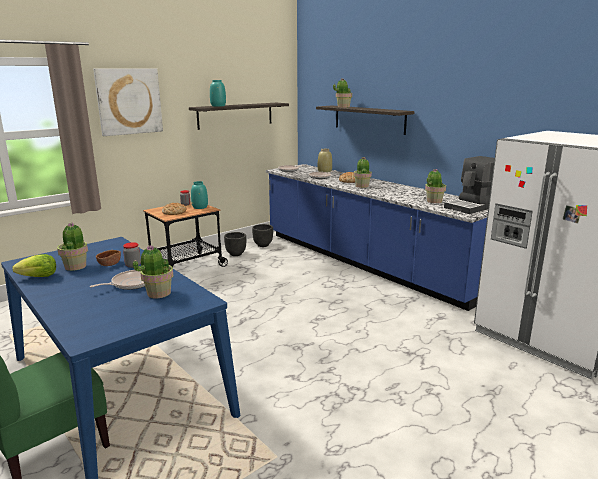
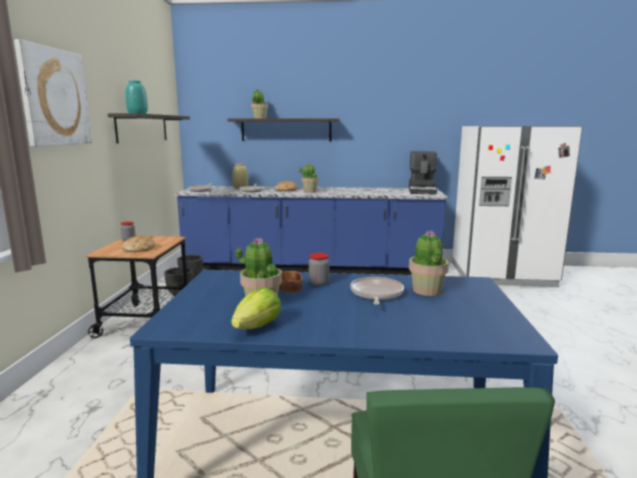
camera: 45 degrees left, 5 degrees down
turquoise vase [191,181,208,209] -> none
potted plant [425,169,446,203] -> none

